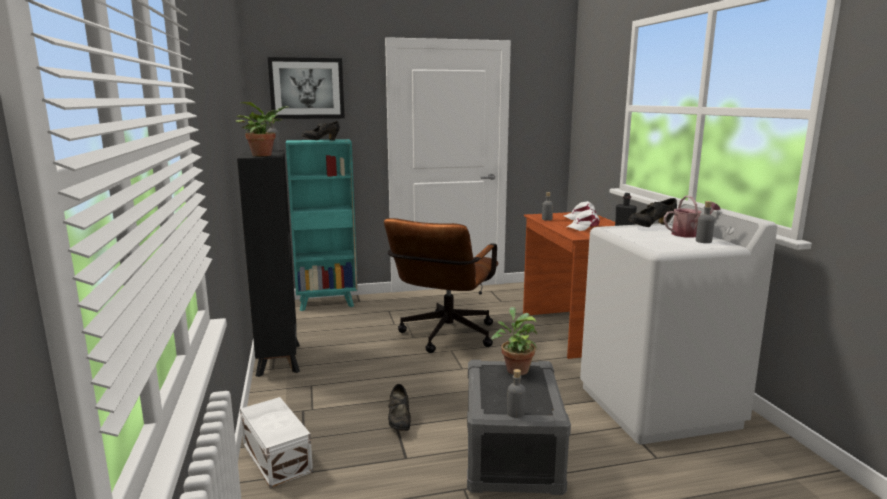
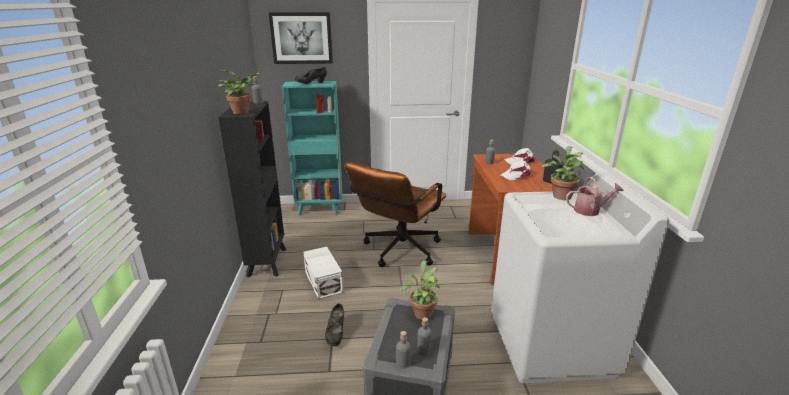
camera: 10 degrees right, 10 degrees up
white storage box [240,397,313,488] -> white storage box moved to [303,247,343,300]
black shoe [628,198,677,227] -> potted plant [542,146,584,200]
grey bottle [696,201,715,243] -> grey bottle moved to [417,317,432,353]

